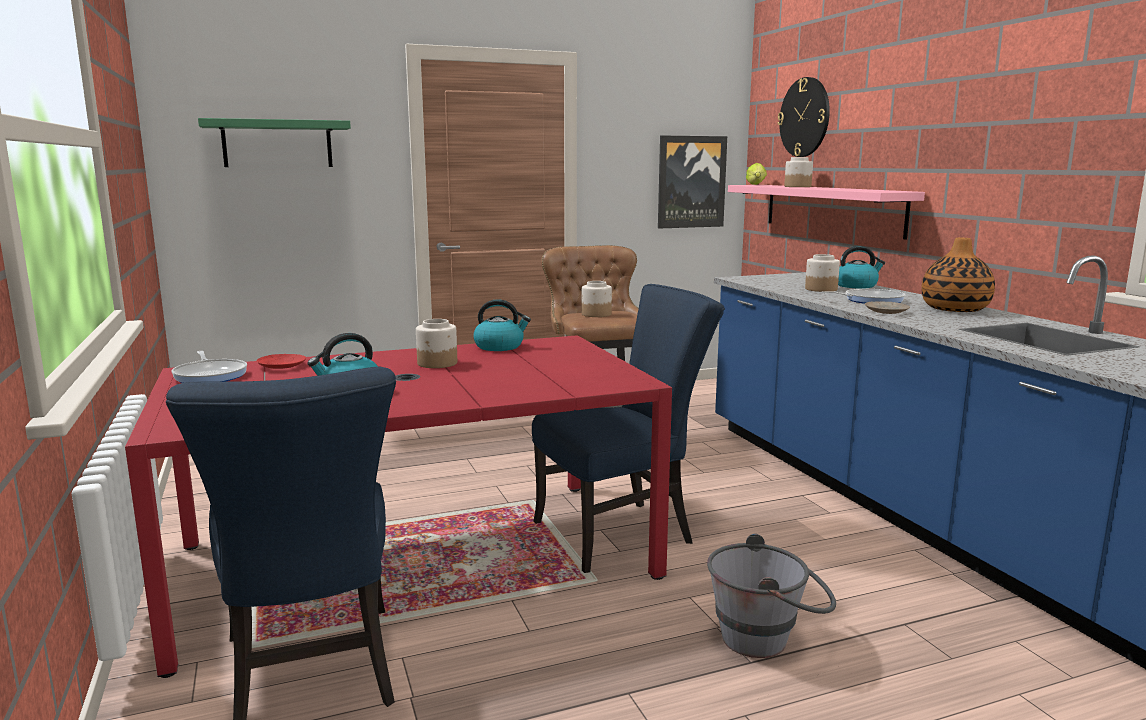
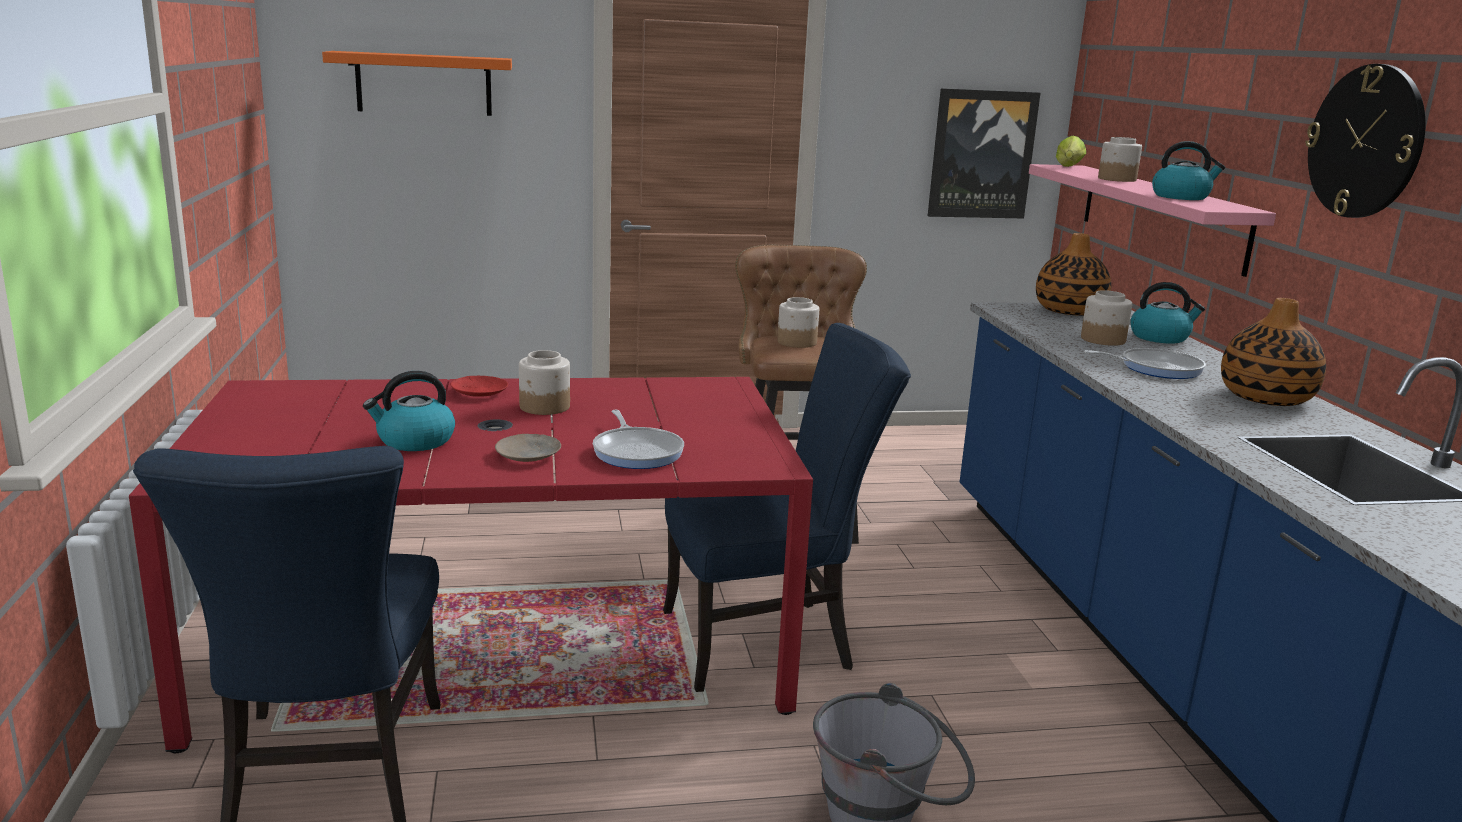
camera: 10 degrees right, 5 degrees up
frying pan [172,351,247,383] -> frying pan moved to [593,410,684,469]
green shelf [198,118,351,167] -> orange shelf [322,51,512,116]
red plate [256,354,306,369] -> red plate moved to [450,376,508,397]
kettle [473,299,531,351] -> kettle moved to [1152,141,1225,200]
wall clock [777,77,830,157] -> wall clock moved to [1305,64,1426,218]
beige plate [865,301,910,314] -> beige plate moved to [495,434,561,462]
none -> vase [1036,233,1111,316]

